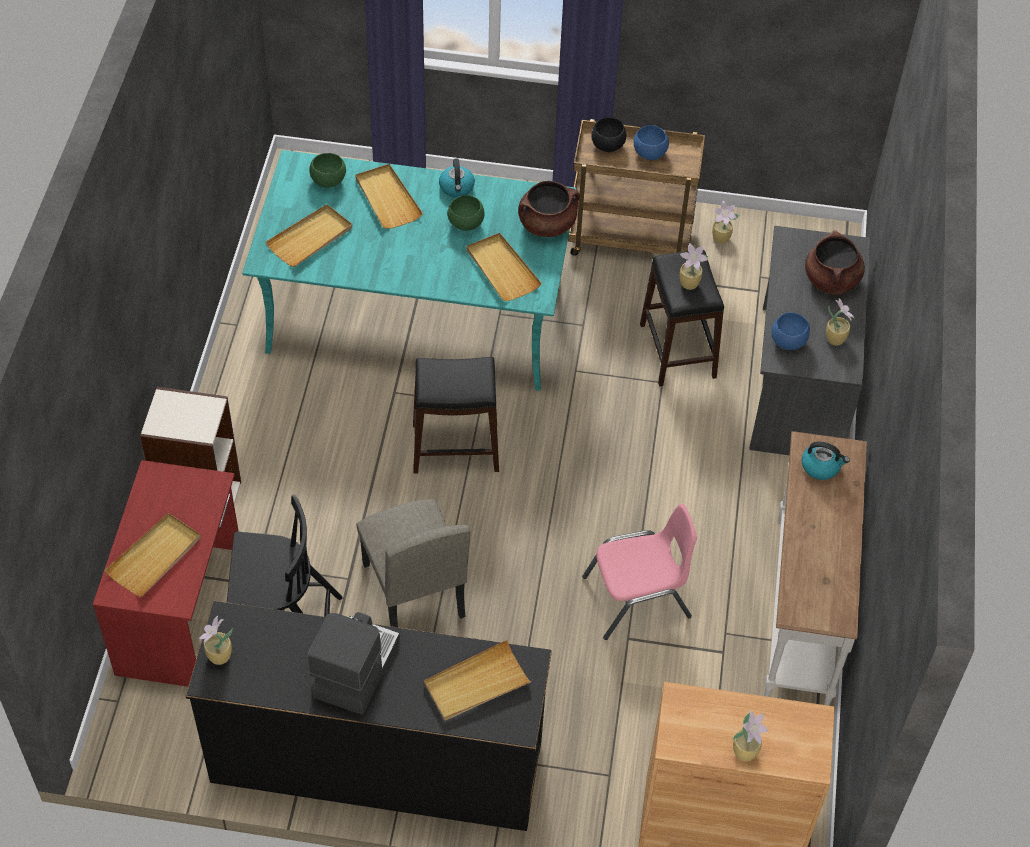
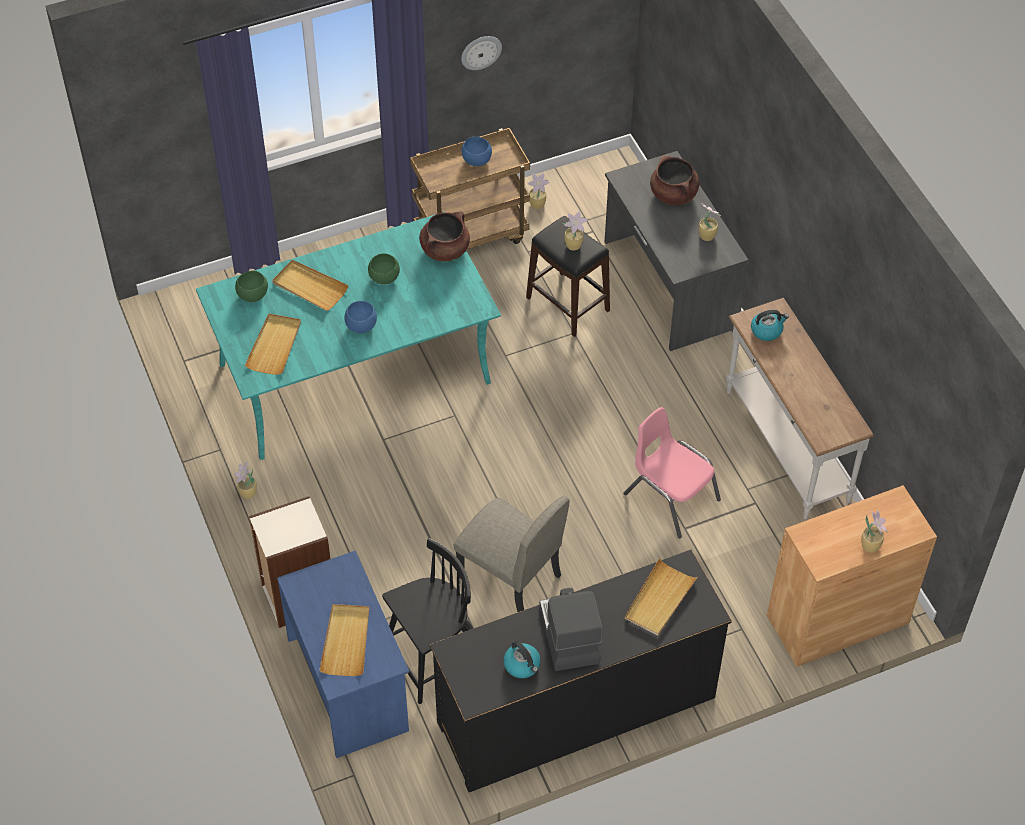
camera: 30 degrees left, 0 degrees up
red desk [93,460,239,687] -> blue desk [277,550,409,758]
potted plant [199,616,233,665] -> potted plant moved to [234,461,257,499]
black stool [413,357,499,474] -> none
kettle [439,158,475,198] -> kettle moved to [504,640,541,678]
beige tray [466,233,541,301] -> none
pink chair [582,504,697,640] -> pink chair turned 90 degrees counterclockwise [623,407,721,538]
black bowl [591,117,626,152] -> none
blue bowl [771,312,810,350] -> blue bowl moved to [344,301,377,333]
none -> wall clock [461,36,502,70]

